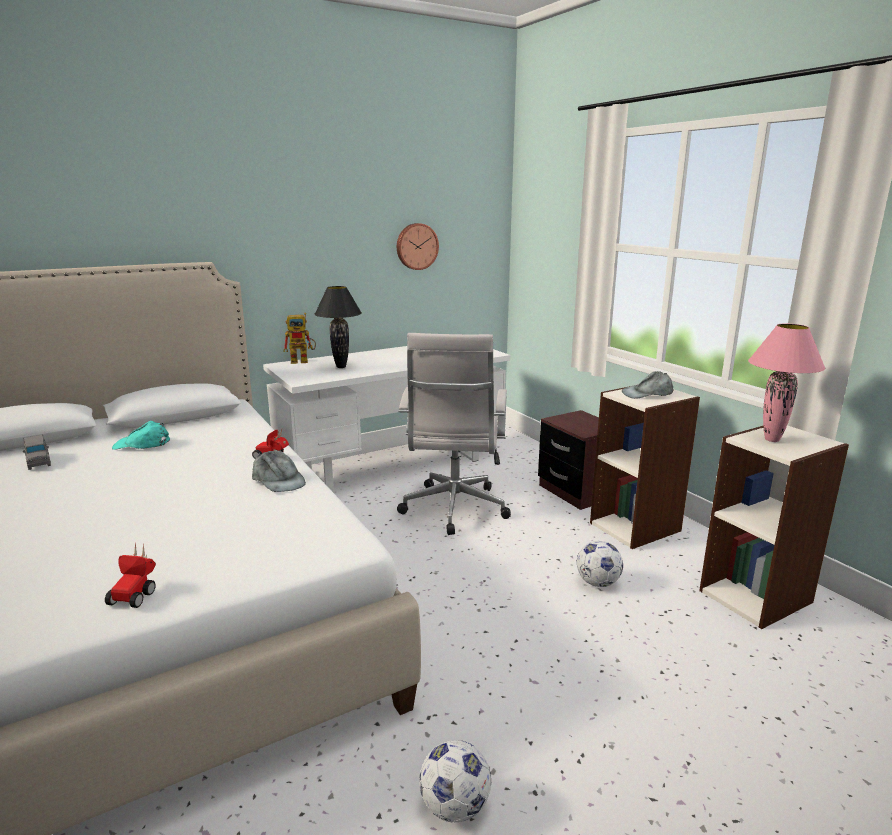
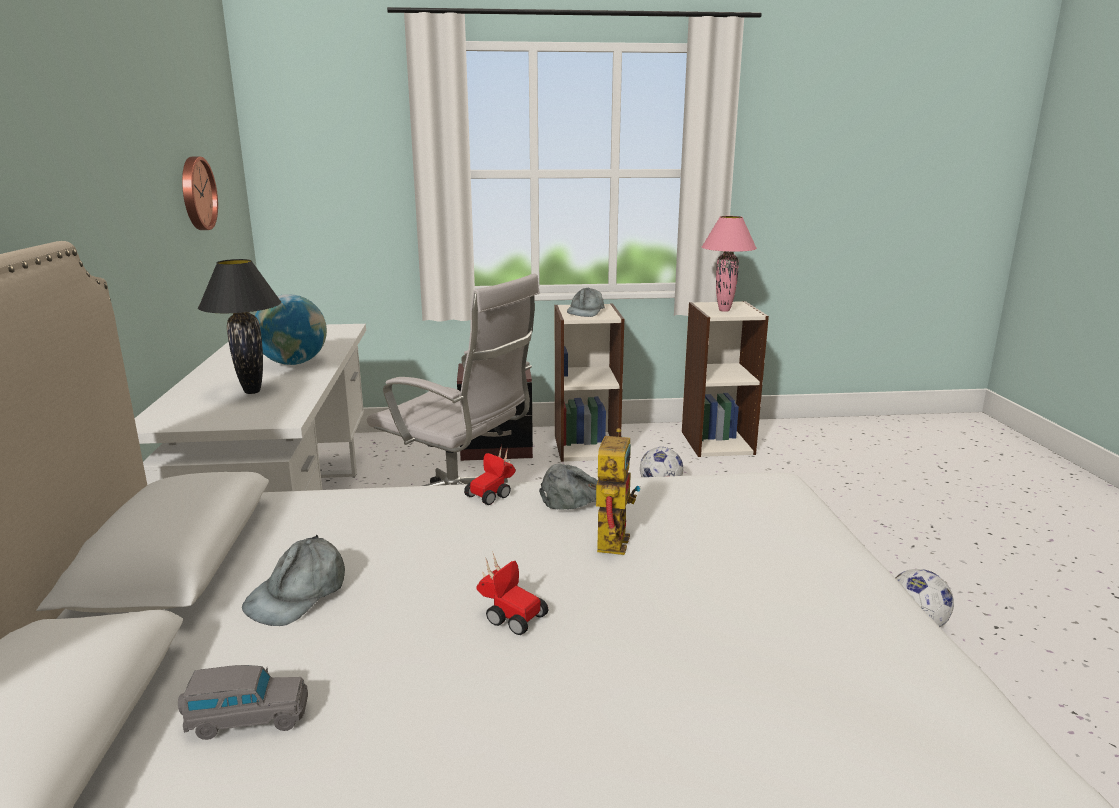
camera: 65 degrees left, 0 degrees up
toy car [105,543,156,608] -> toy car moved to [476,551,549,635]
turquoise cap [112,421,170,450] -> grey cap [242,535,345,626]
toy robot [284,313,316,364] -> toy robot moved to [588,428,641,555]
none -> globe [255,294,327,365]

